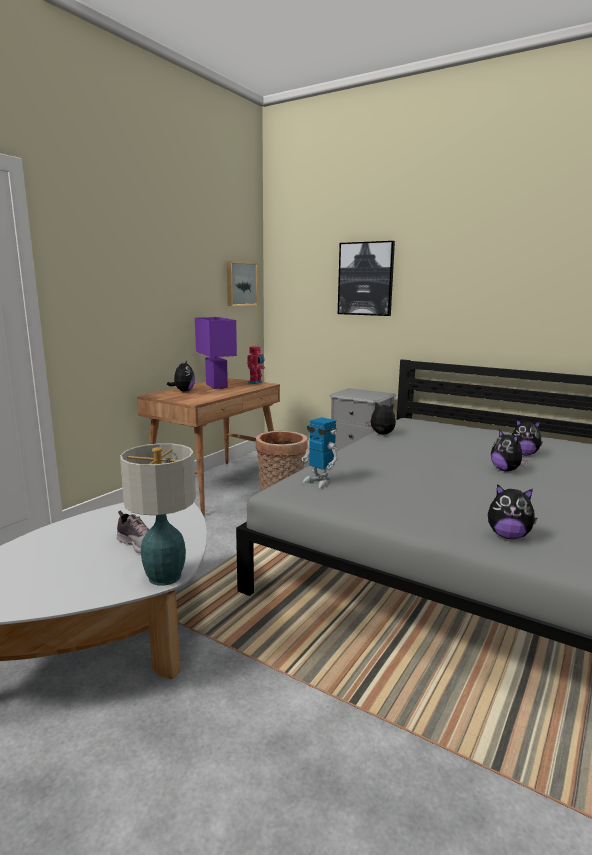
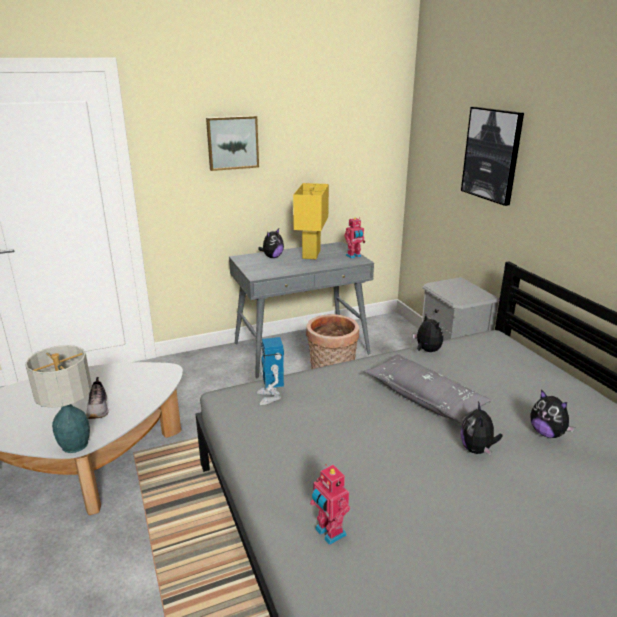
camera: 35 degrees right, 10 degrees up
brown desk [137,378,280,516] -> grey desk [229,242,374,378]
purple table lamp [195,317,237,389] -> yellow table lamp [293,183,329,259]
picture [227,261,257,306] -> picture moved to [206,116,259,171]
plush toy [488,484,537,539] -> toy robot [310,464,350,545]
none -> grey pillow [363,354,492,423]

